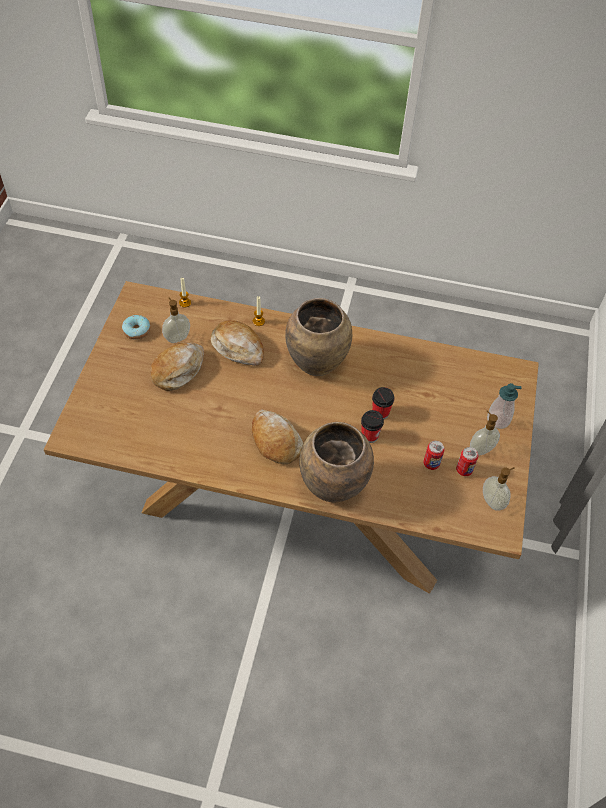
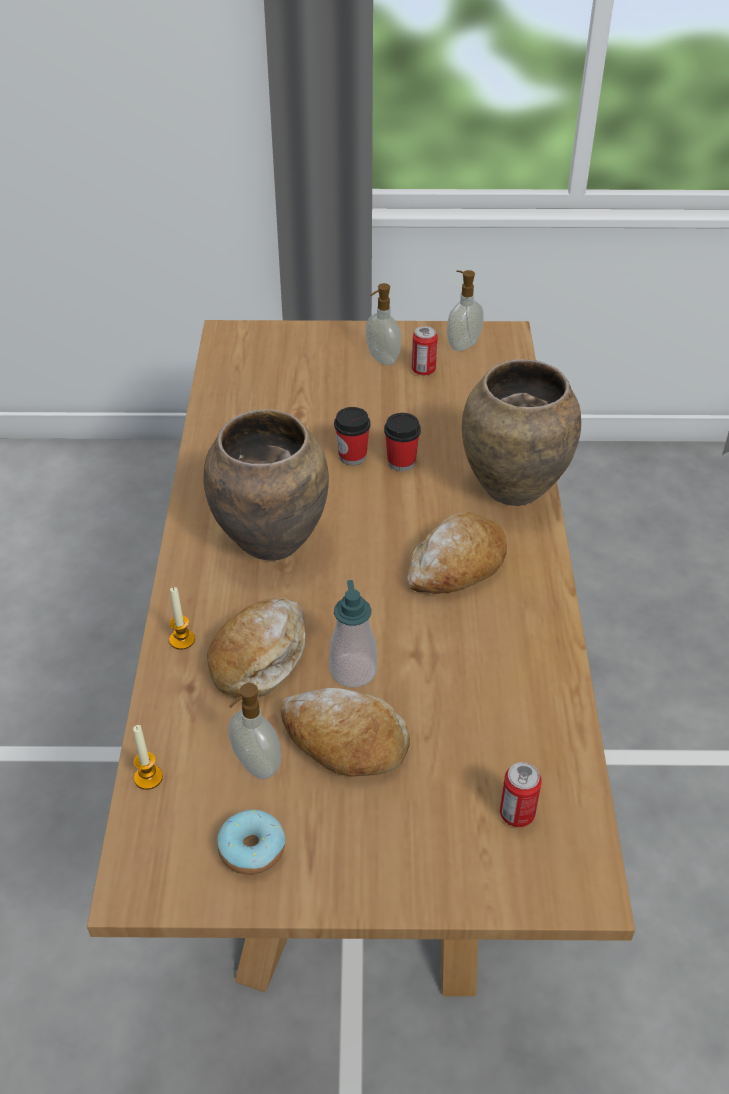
camera: 100 degrees left, 10 degrees down
can [423,441,445,470] -> can moved to [500,762,542,827]
soap dispenser [487,383,522,429] -> soap dispenser moved to [329,580,377,687]

